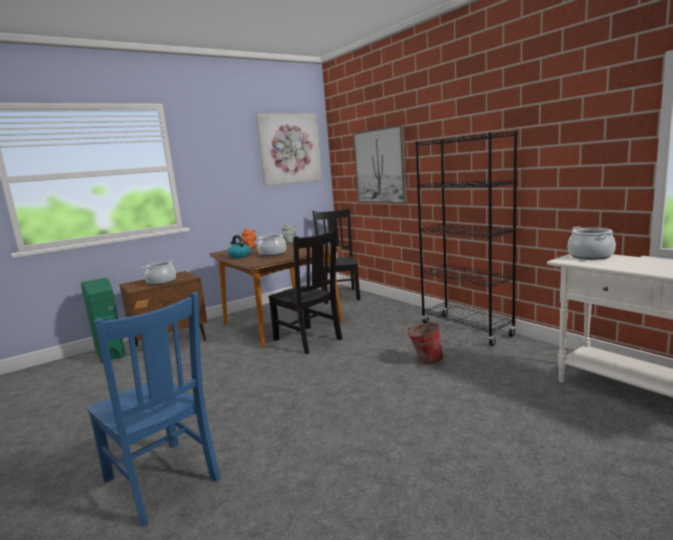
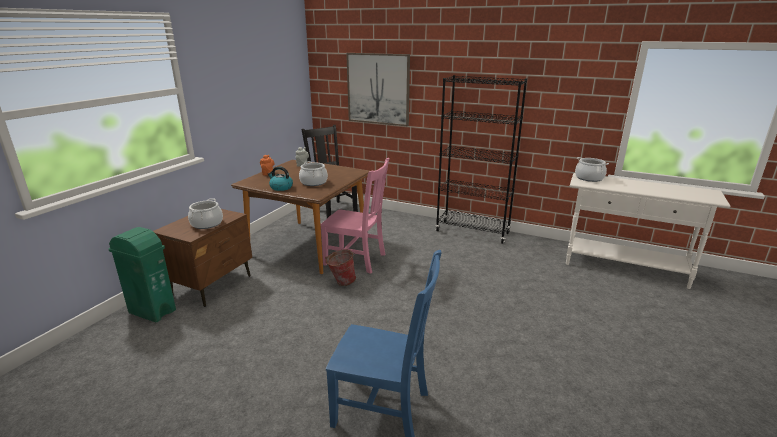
camera: 30 degrees left, 10 degrees up
picture [256,113,322,186] -> none
black chair [268,228,343,354] -> pink chair [321,158,389,274]
bucket [407,322,443,364] -> bucket moved to [325,250,356,286]

